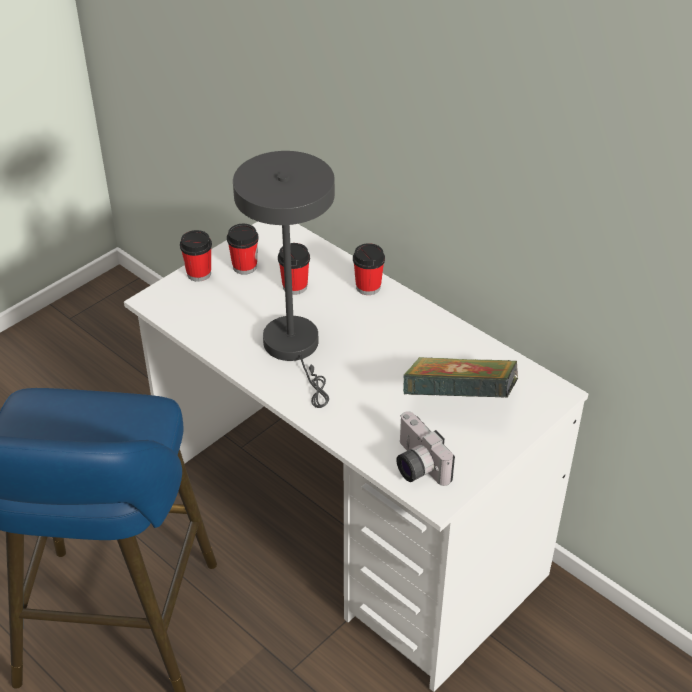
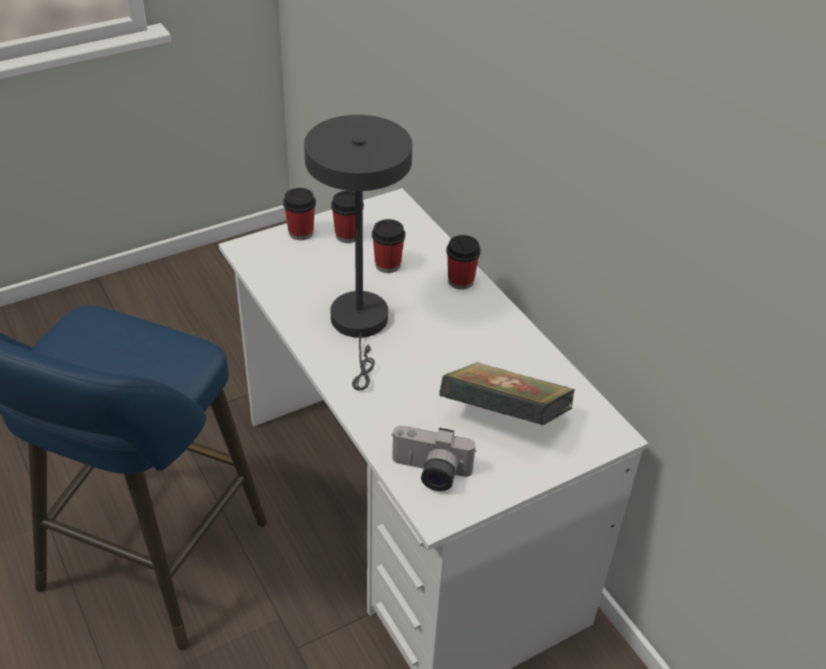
camera: 15 degrees right, 0 degrees up
camera [396,411,455,486] -> camera turned 60 degrees counterclockwise [391,426,476,491]

